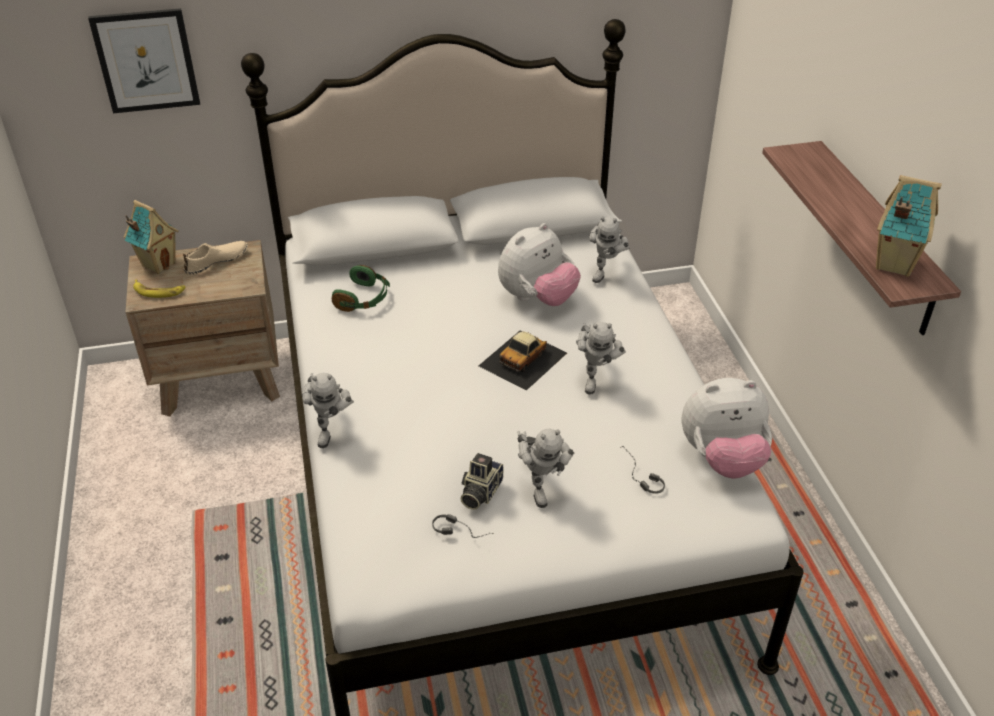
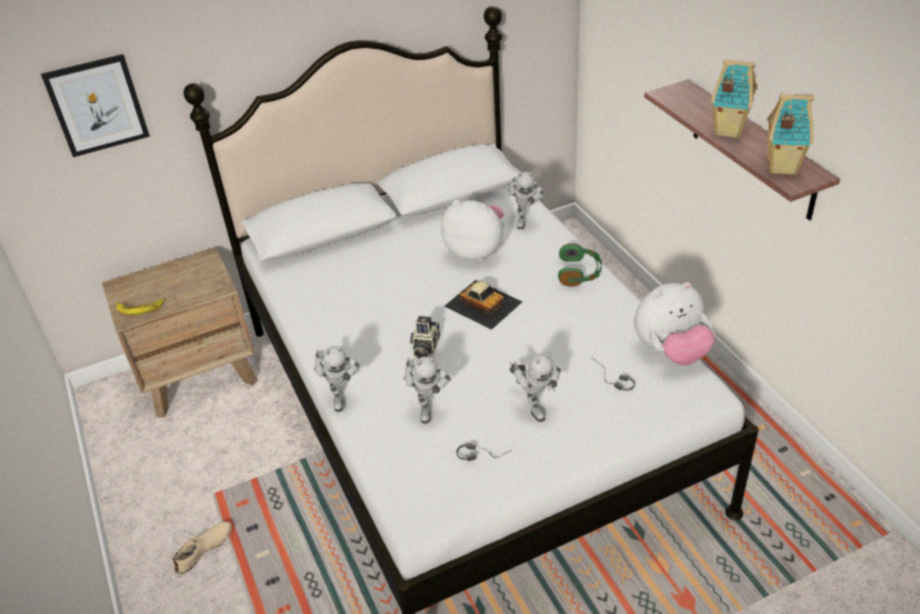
camera: 10 degrees left, 0 degrees up
toy house [124,200,178,274] -> toy house moved to [711,59,757,138]
beige shoe [183,241,248,275] -> beige shoe moved to [172,522,232,574]
green headphones [332,265,390,312] -> green headphones moved to [558,243,602,287]
camera [460,453,503,510] -> camera moved to [410,316,440,359]
toy car [479,330,567,390] -> toy car turned 75 degrees counterclockwise [445,280,522,330]
plush toy [498,223,581,306] -> plush toy turned 105 degrees counterclockwise [441,200,505,261]
toy robot [576,322,626,394] -> toy robot moved to [404,357,451,424]

